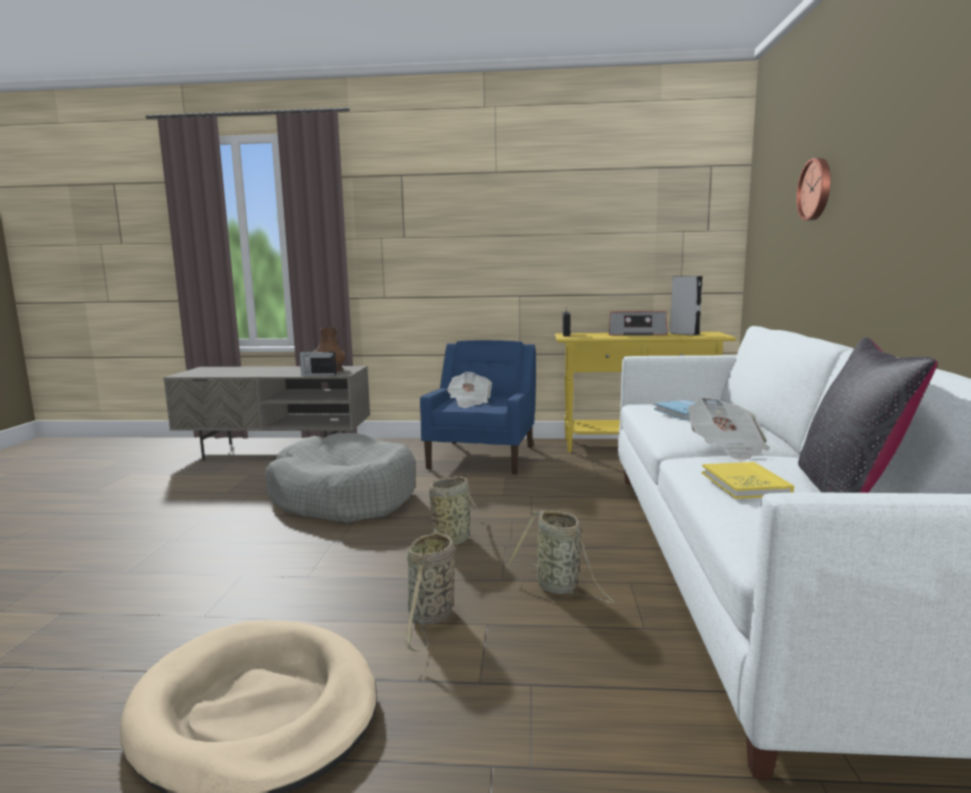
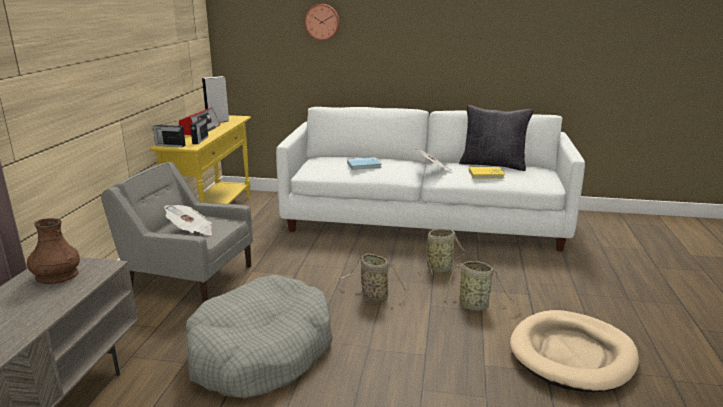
camera: 85 degrees left, 10 degrees up
radio [299,346,337,376] -> radio moved to [190,115,208,144]
blue armchair [420,340,536,475] -> grey armchair [101,162,253,303]

